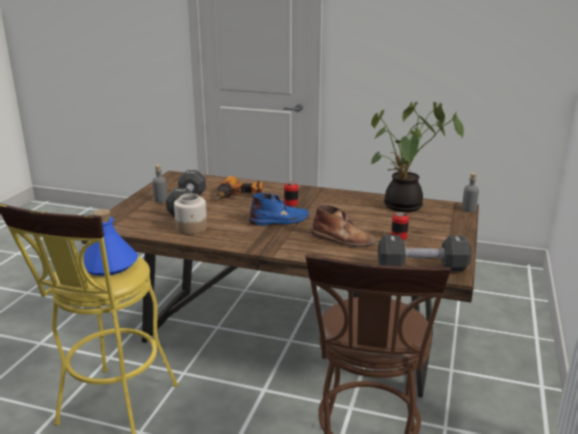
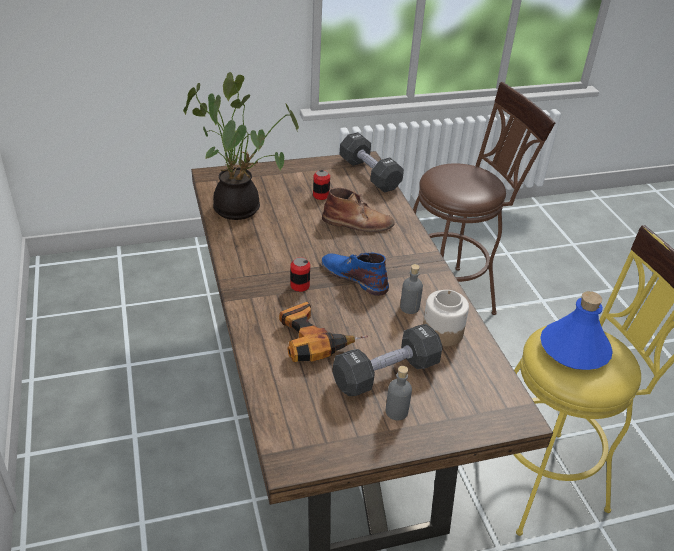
camera: 125 degrees left, 15 degrees up
brown boot [311,204,376,247] -> brown boot turned 105 degrees clockwise [322,187,395,232]
grey bottle [462,173,479,212] -> grey bottle moved to [400,264,423,314]

